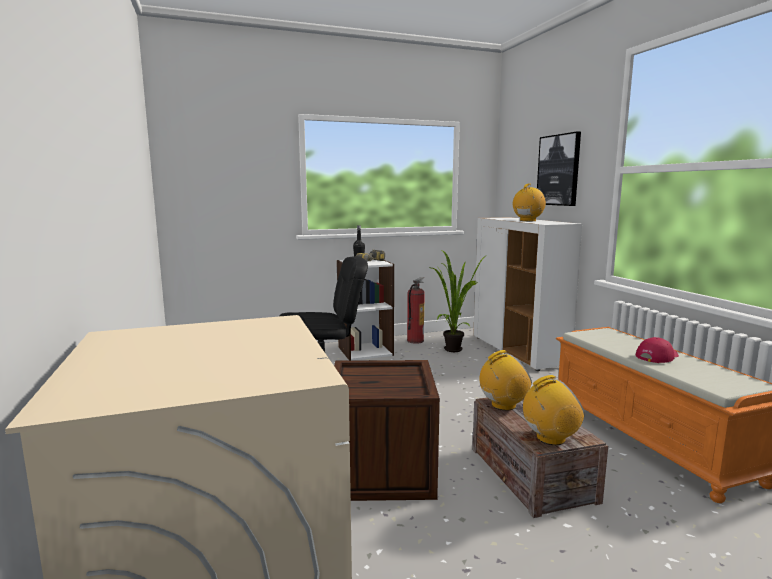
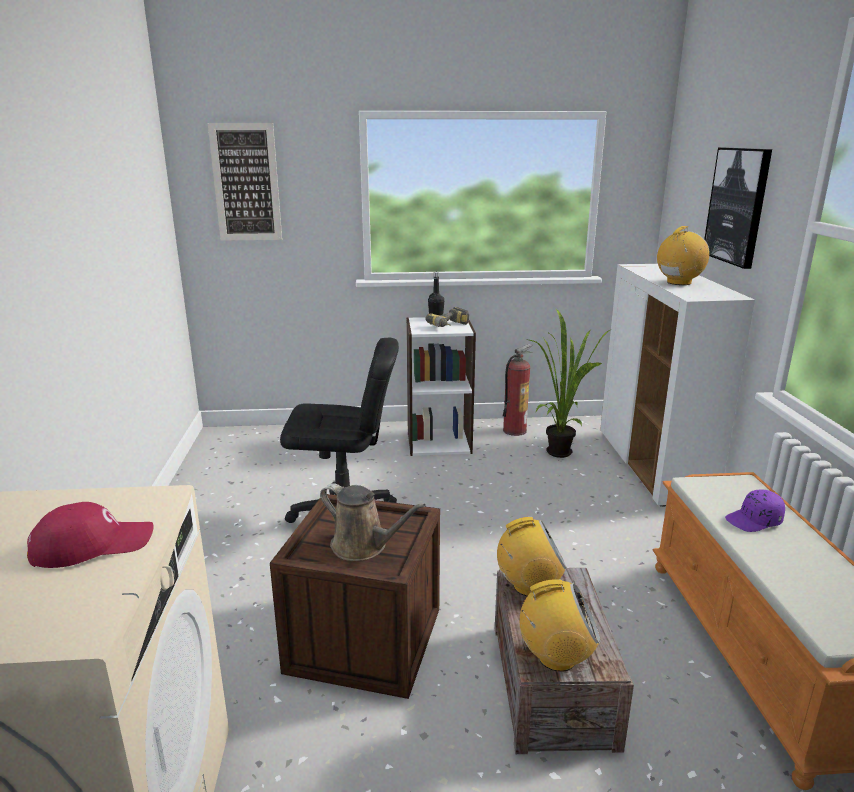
camera: 15 degrees right, 10 degrees up
red cap [636,337,679,363] -> red cap moved to [27,502,154,568]
none -> picture [208,123,282,241]
none -> brown watering can [320,483,426,561]
none -> purple cap [725,489,785,532]

